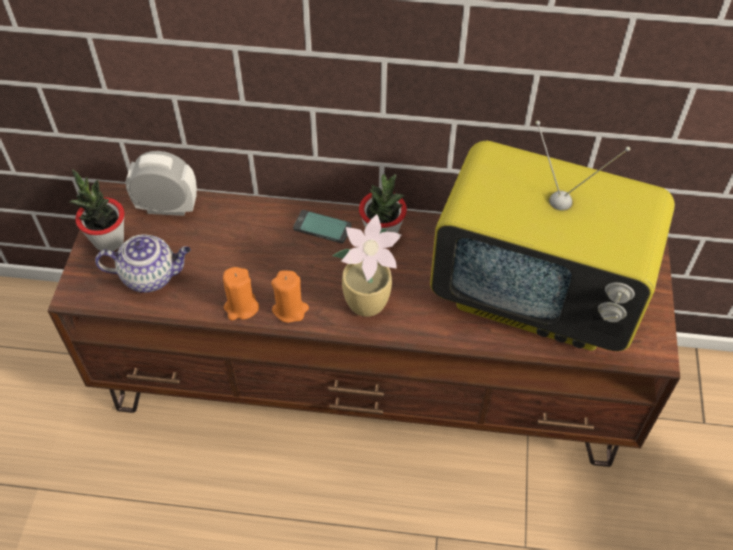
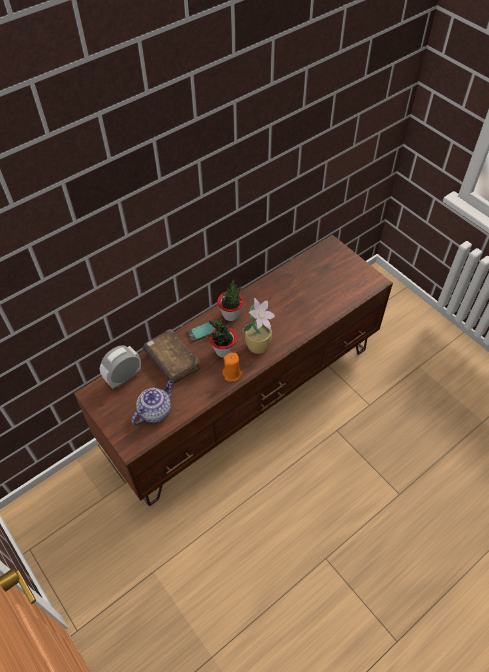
camera: 45 degrees left, 0 degrees up
potted plant [69,169,124,251] -> potted plant moved to [209,318,237,358]
orange candle [223,267,259,321] -> none
television [430,121,675,351] -> none
none -> brown book [143,329,201,384]

